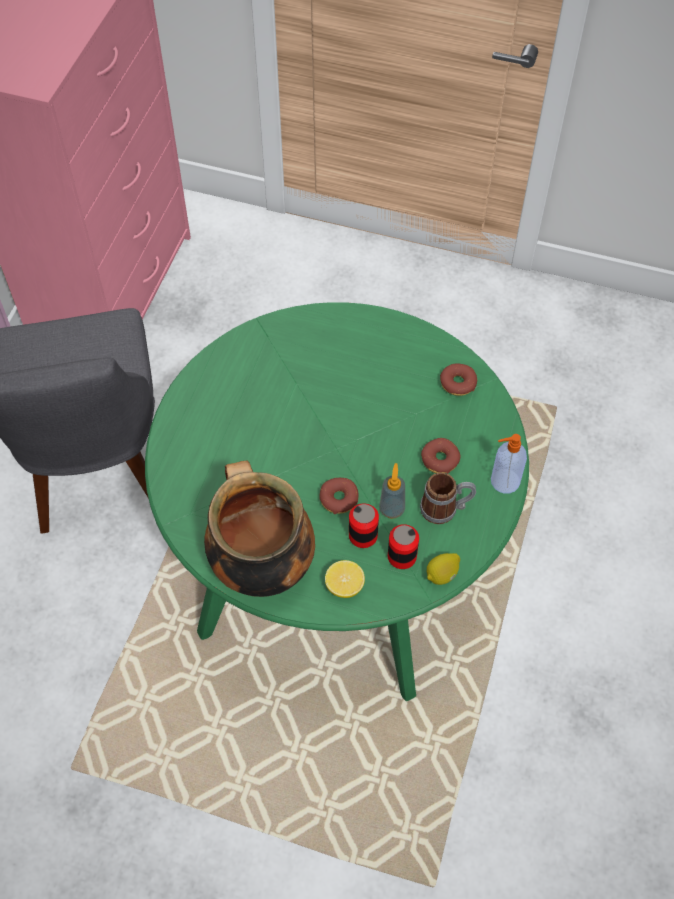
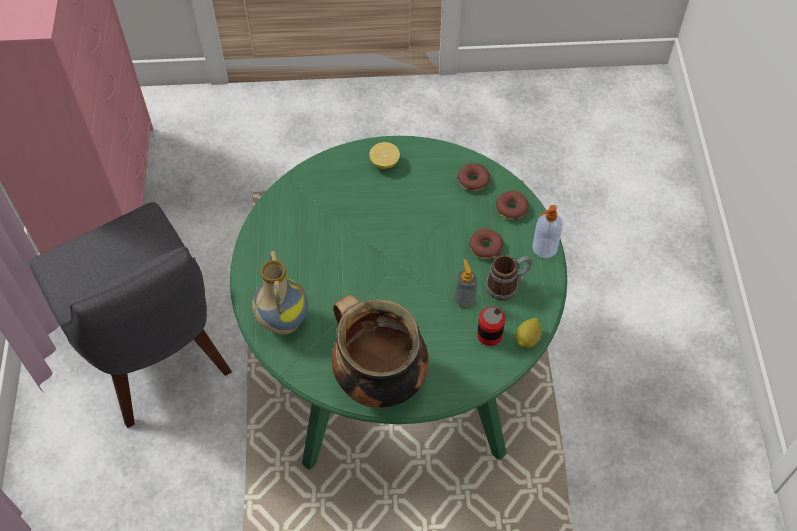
camera: 20 degrees left, 0 degrees up
donut [319,478,359,514] -> donut moved to [496,190,529,220]
lemon [325,560,365,598] -> lemon moved to [369,142,400,169]
can [349,503,379,548] -> none
none -> vase [252,251,308,335]

